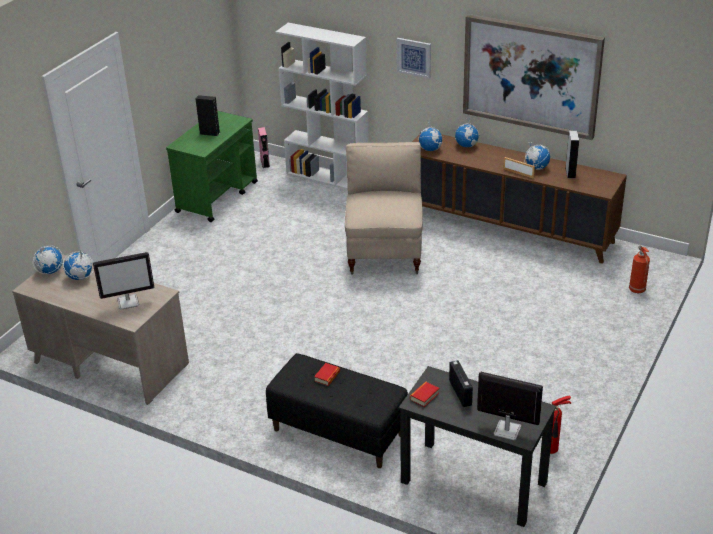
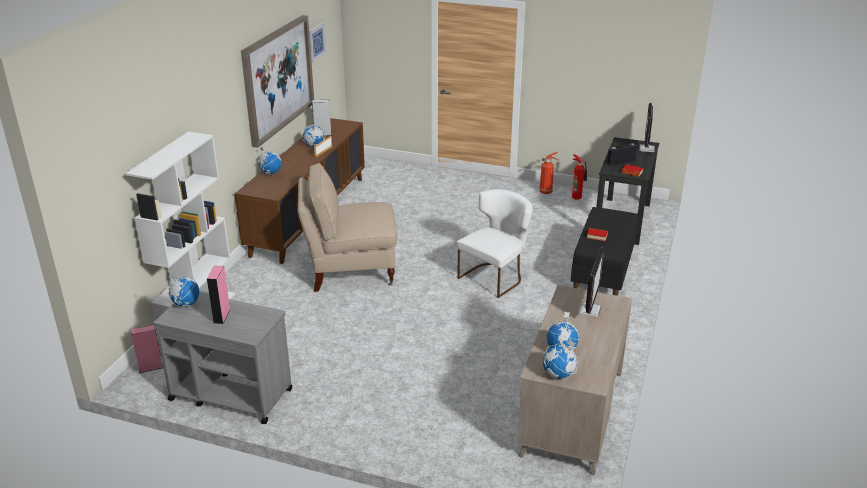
camera: 100 degrees left, 5 degrees down
monitor [93,252,154,310] -> monitor turned 45 degrees clockwise [577,247,604,317]
green cart [166,111,258,222] -> grey cart [153,293,293,424]
black speaker [196,95,220,136] -> pink speaker [207,266,231,324]
picture [397,38,431,79] -> picture moved to [309,22,326,62]
globe [418,120,443,151] -> globe moved to [167,274,199,307]
fire extinguisher [629,246,650,293] -> fire extinguisher moved to [539,152,559,194]
none -> white chair [457,189,533,298]

